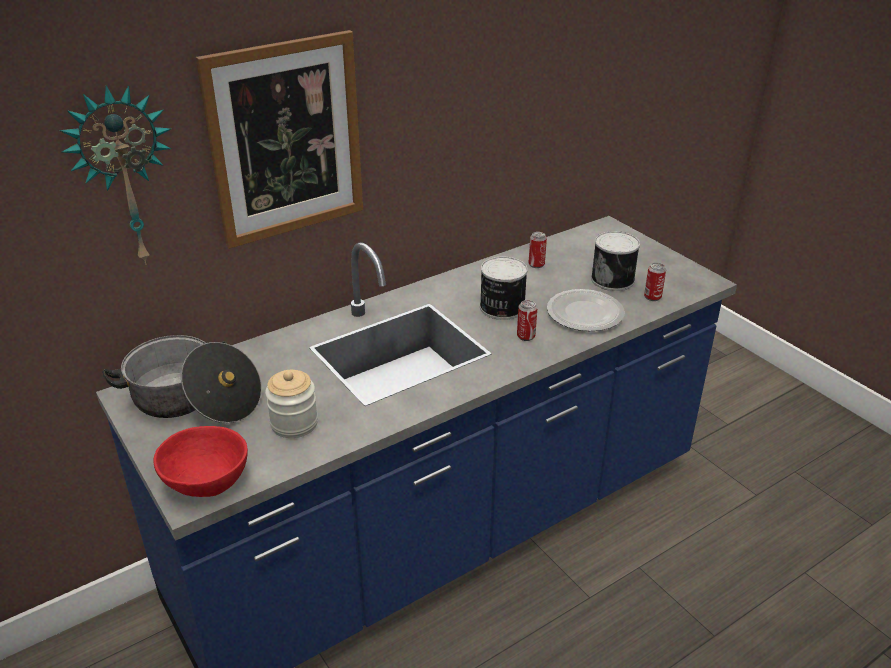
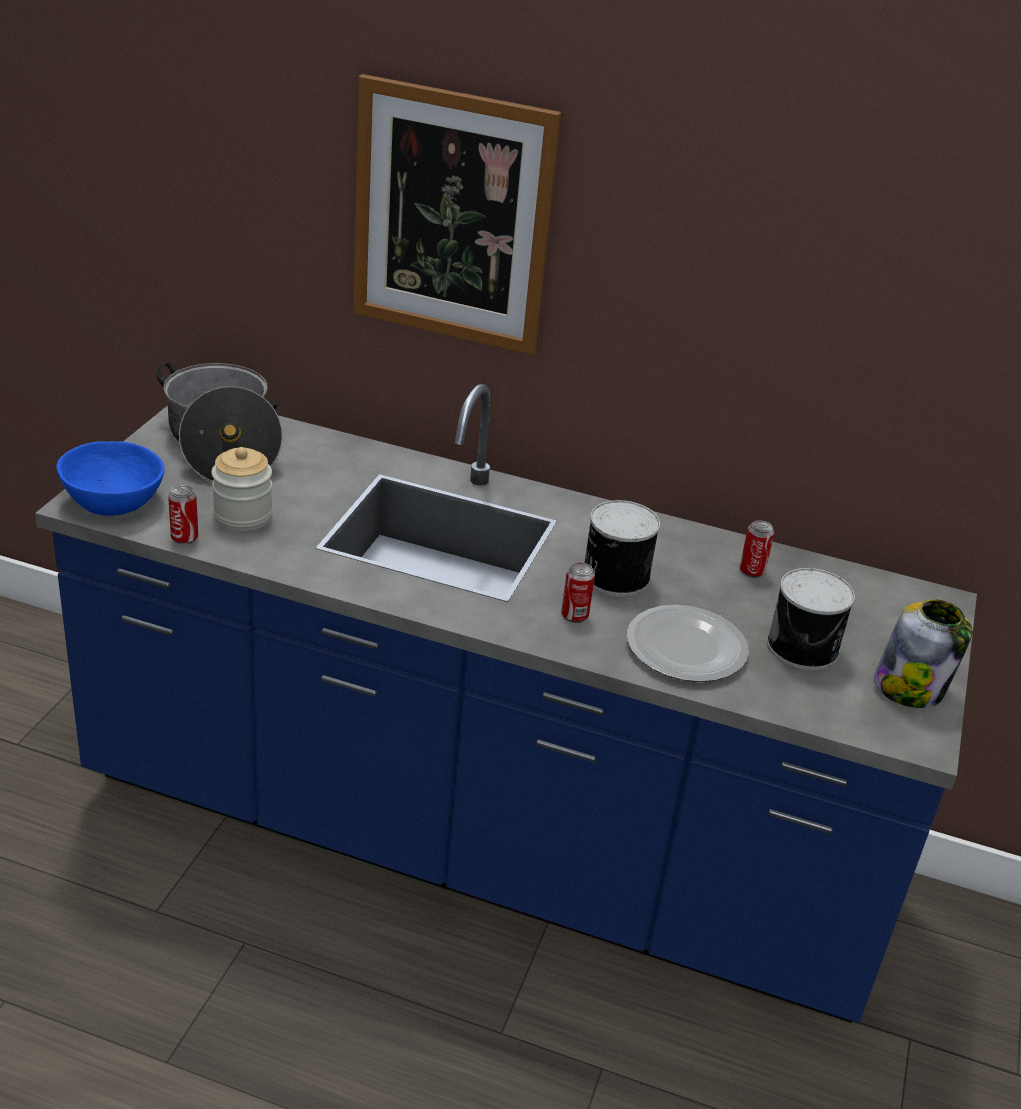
camera: 50 degrees right, 0 degrees up
wall clock [59,85,171,265] -> none
red bowl [153,426,248,497] -> blue bowl [56,441,165,516]
can [644,263,666,301] -> can moved to [168,485,198,544]
none -> jar [874,599,972,708]

